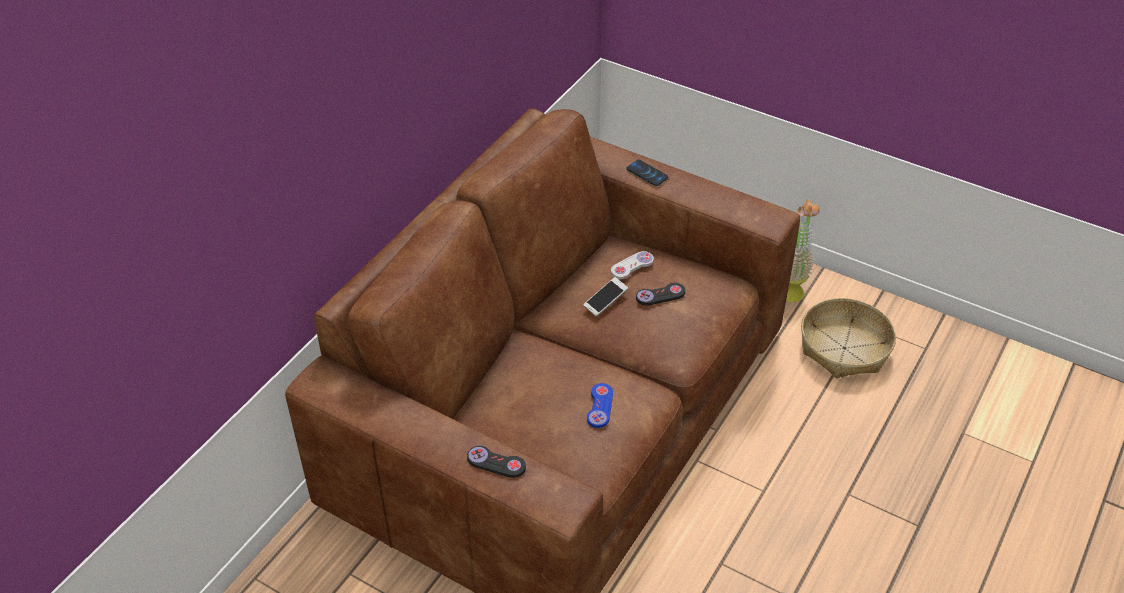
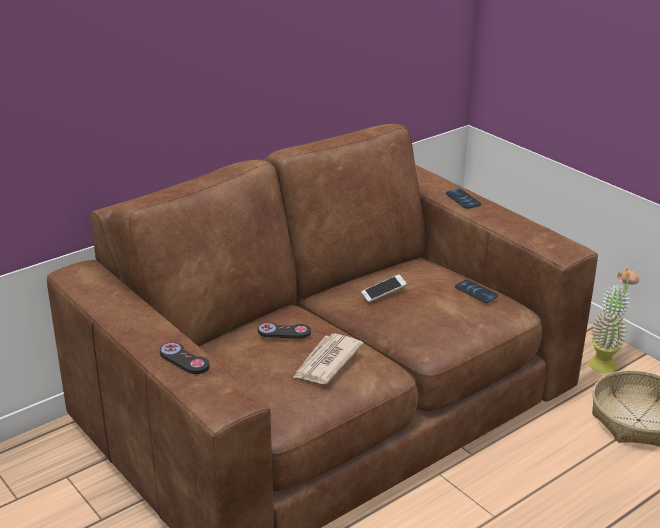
camera: 20 degrees right, 15 degrees down
blue game controller [587,383,613,428] -> newspaper [293,334,364,384]
white game controller [611,251,654,279] -> none
black game controller [636,283,685,305] -> black game controller moved to [258,323,311,339]
none -> phone [455,279,498,303]

